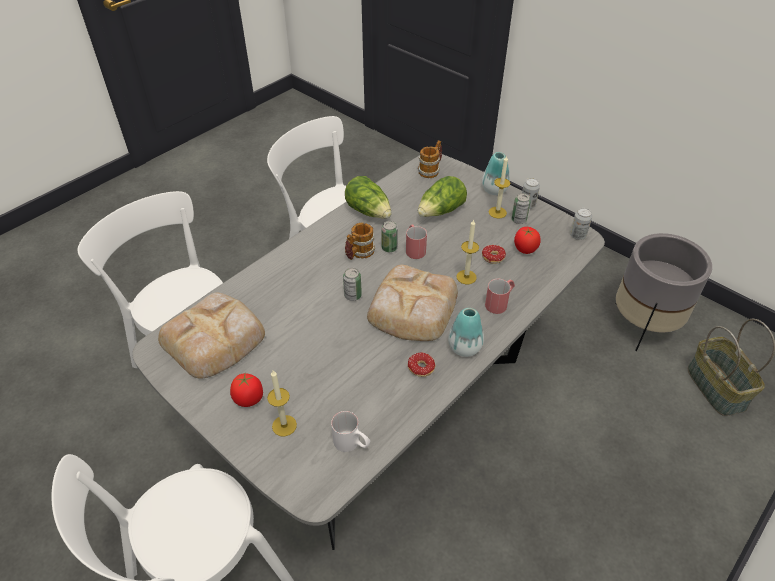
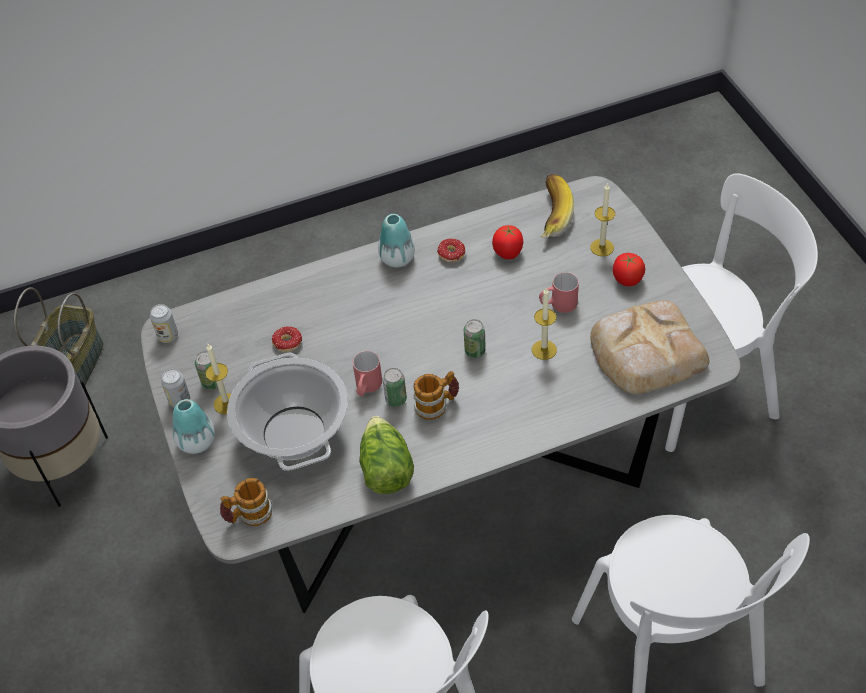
camera: 150 degrees left, 5 degrees up
white mug [331,411,370,452] -> banana [541,174,574,238]
bread [367,265,458,341] -> none
lettuce [418,176,467,217] -> cooking pot [227,353,348,471]
candle [456,219,479,284] -> candle moved to [532,288,557,360]
red mug [485,279,515,314] -> red mug moved to [539,272,579,313]
tomato [514,227,541,254] -> tomato moved to [492,225,523,260]

